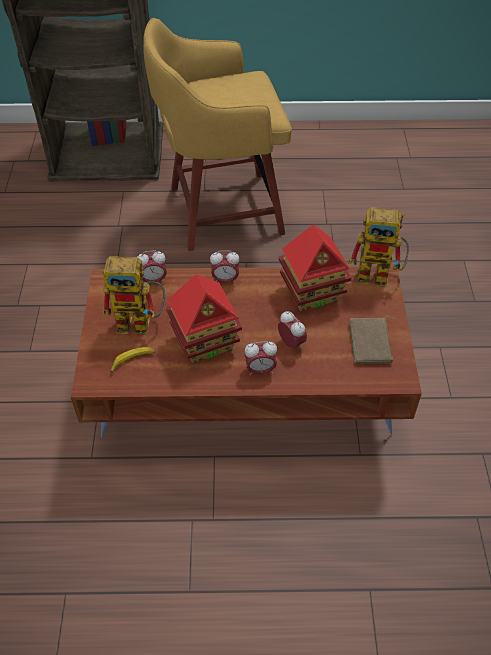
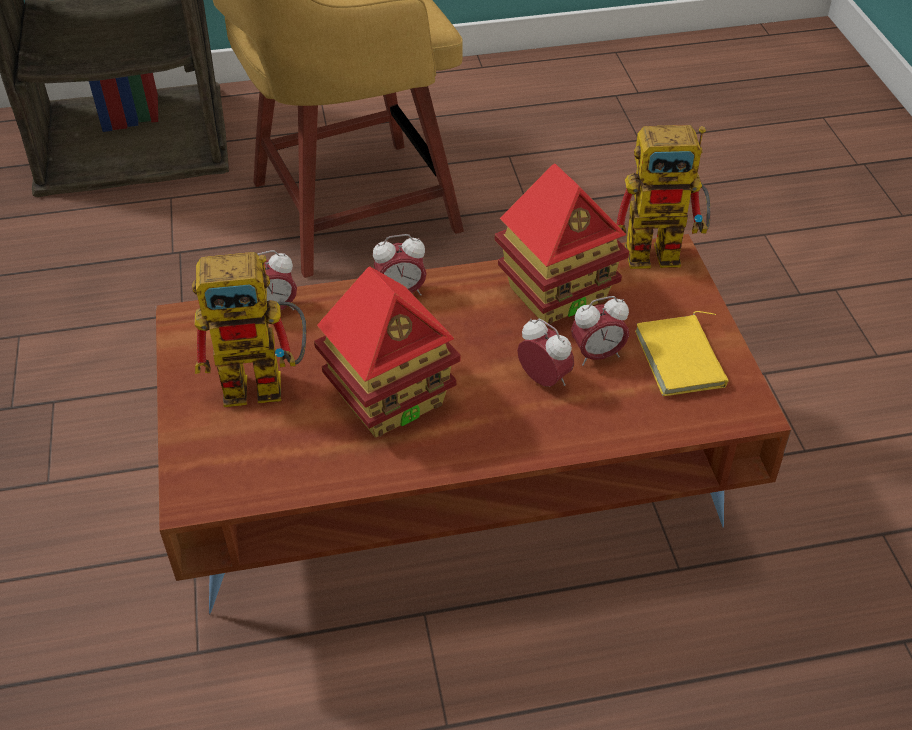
camera: 10 degrees left, 5 degrees down
banana [110,347,155,373] -> none
alarm clock [245,341,277,375] -> alarm clock moved to [571,296,629,366]
brown book [350,316,396,363] -> yellow book [635,311,729,396]

